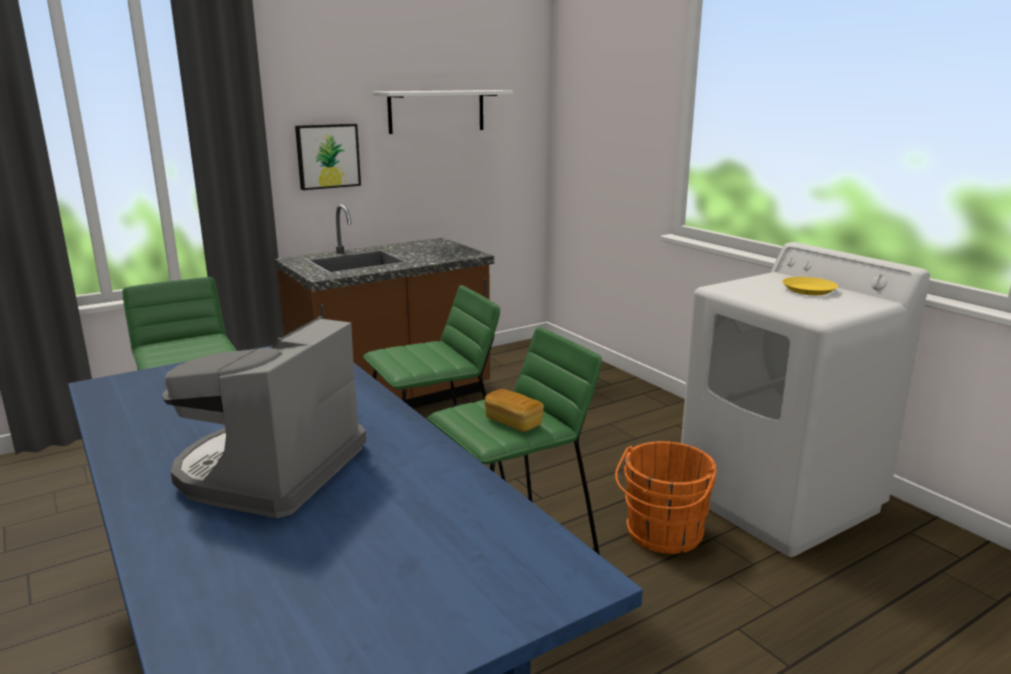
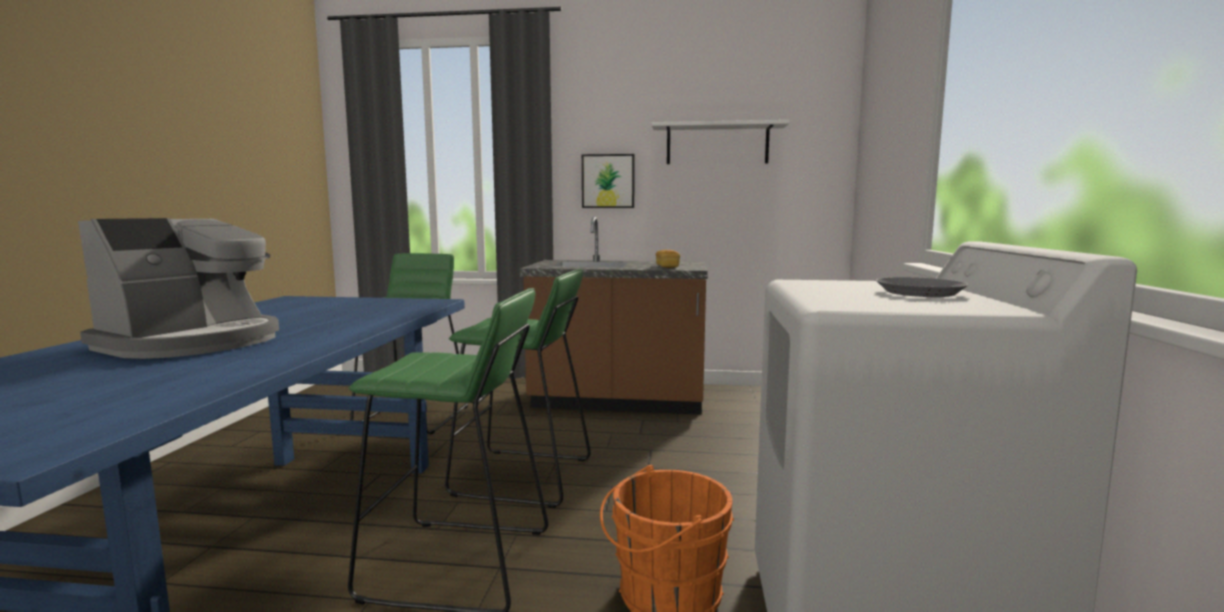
camera: 40 degrees right, 10 degrees down
coffee machine [163,316,366,518] -> coffee machine turned 150 degrees clockwise [78,218,279,359]
bread [484,389,544,432] -> bread moved to [656,250,680,268]
yellow plate [782,277,838,295] -> grey plate [876,277,969,297]

